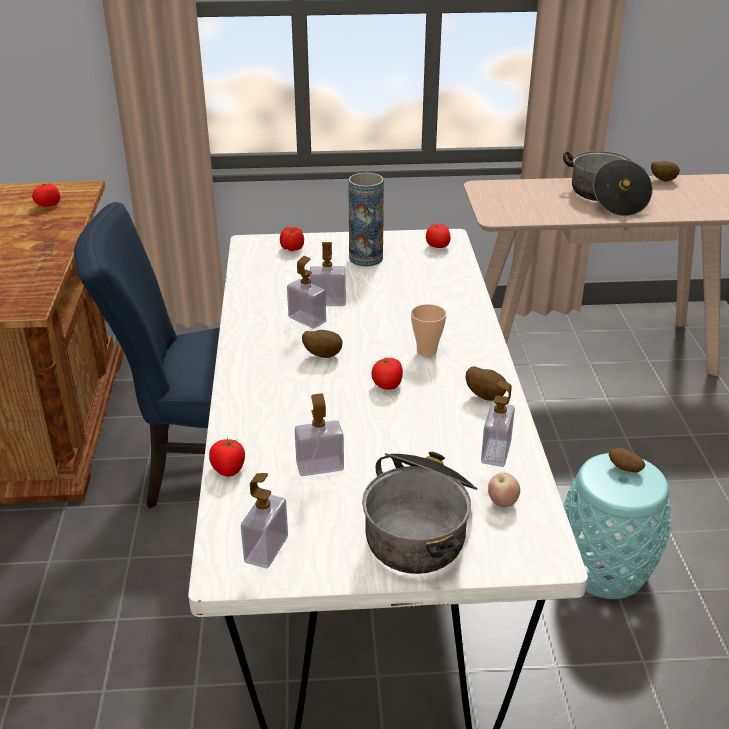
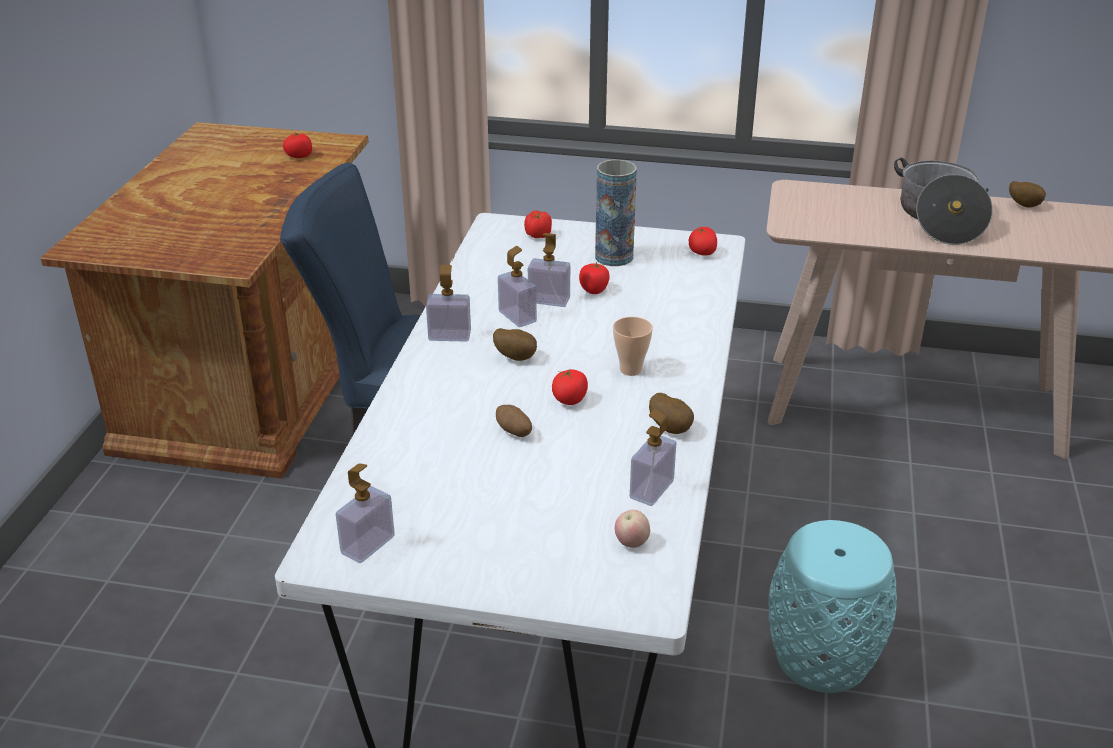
camera: 15 degrees right, 0 degrees up
tomato [209,438,245,477] -> tomato moved to [579,262,610,294]
soap dispenser [295,393,344,476] -> soap dispenser moved to [426,265,471,341]
cooking pot [362,452,478,574] -> none
potato [609,448,645,473] -> potato moved to [496,405,532,437]

